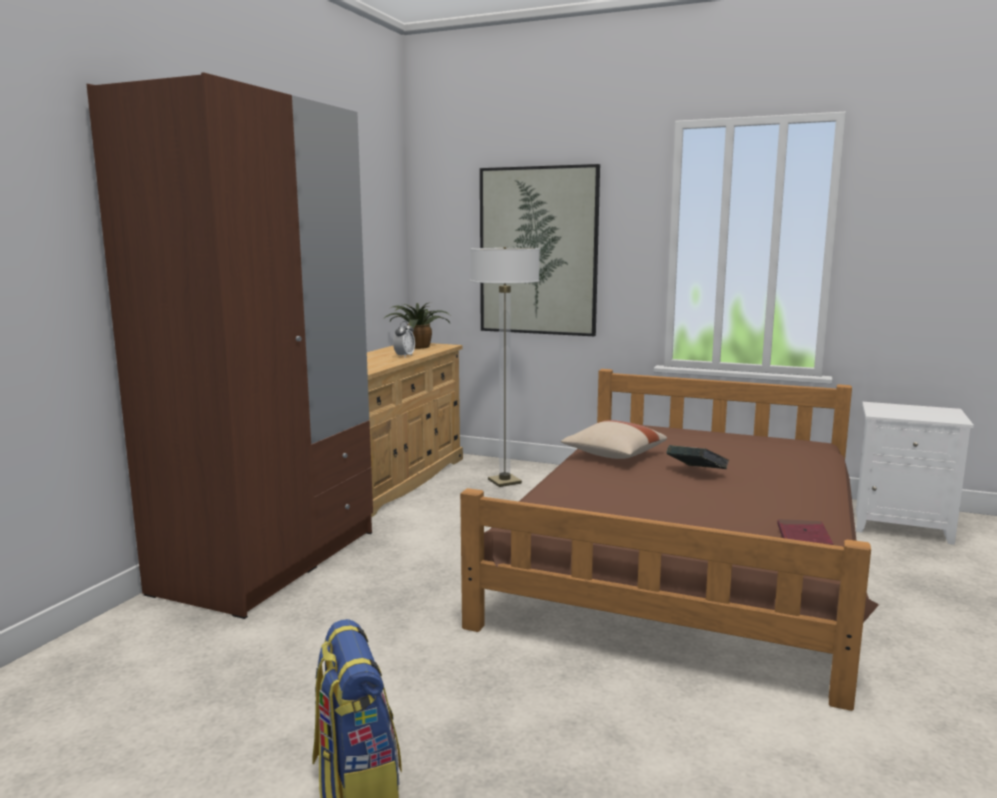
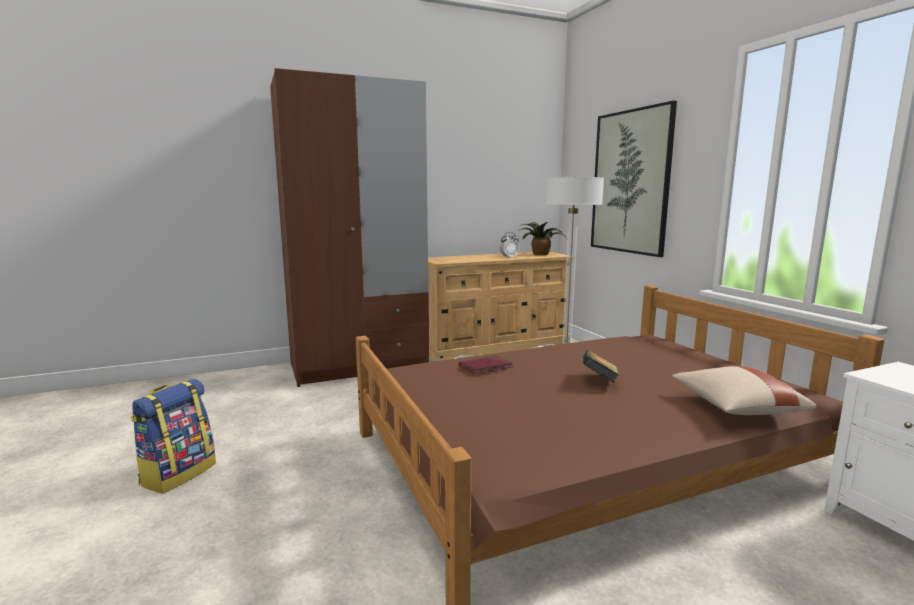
camera: 45 degrees right, 0 degrees up
beige pillow [561,420,667,459] -> beige pillow moved to [672,366,817,415]
red book [778,519,834,545] -> red book moved to [459,356,513,374]

